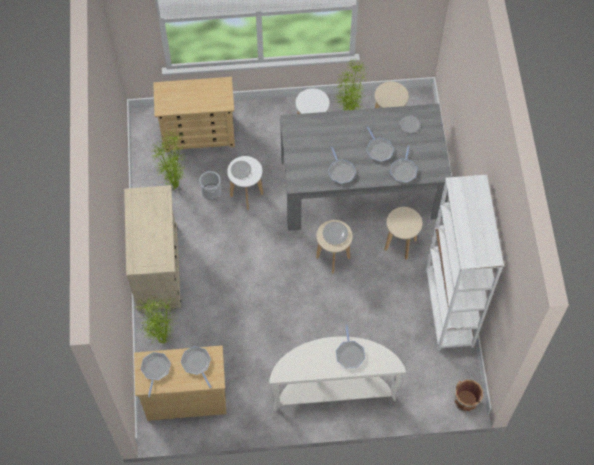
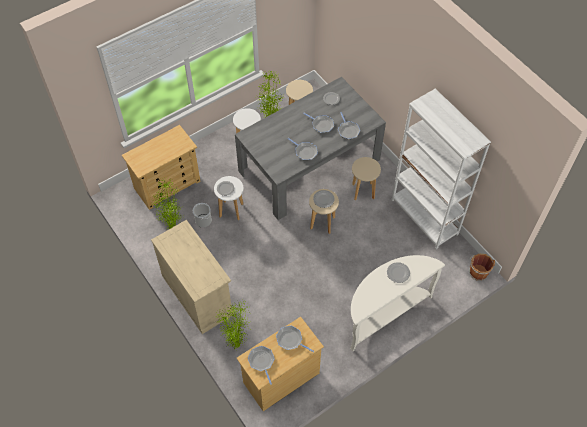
camera: 30 degrees left, 5 degrees down
frying pan [336,325,365,369] -> plate [387,262,410,283]

